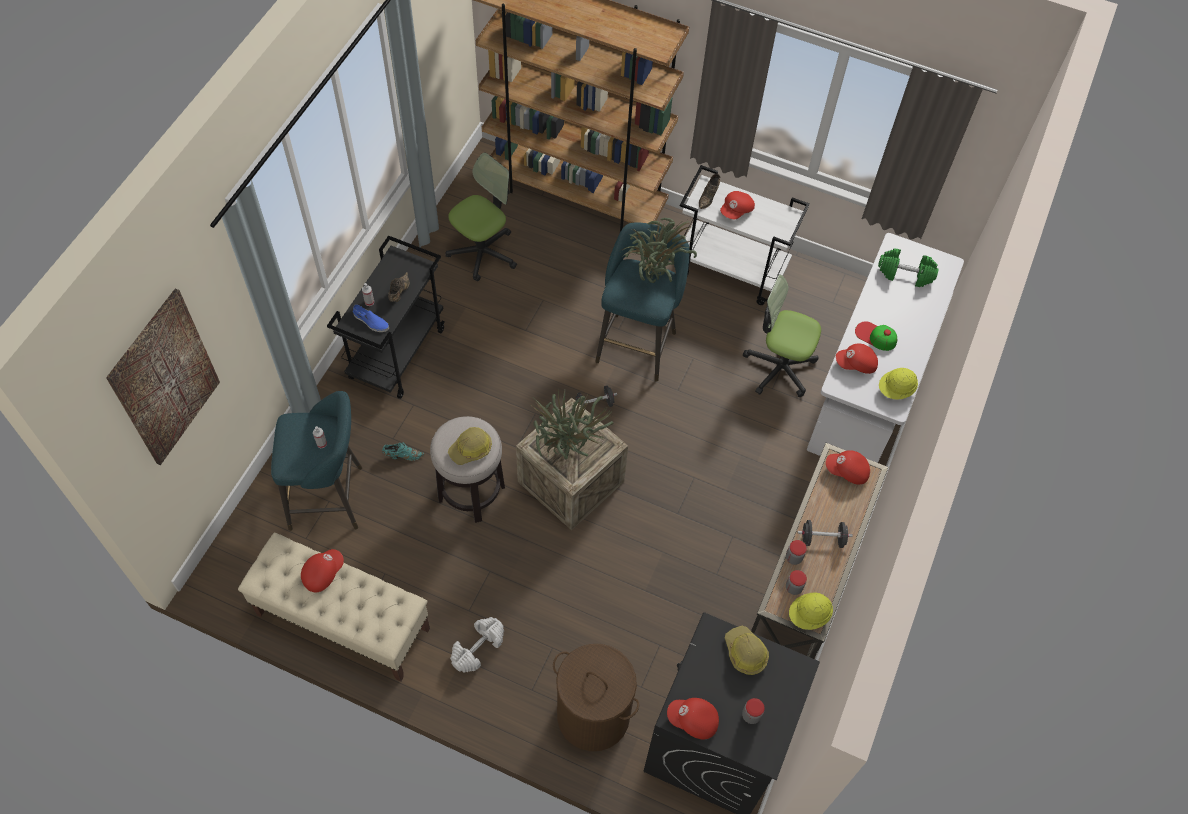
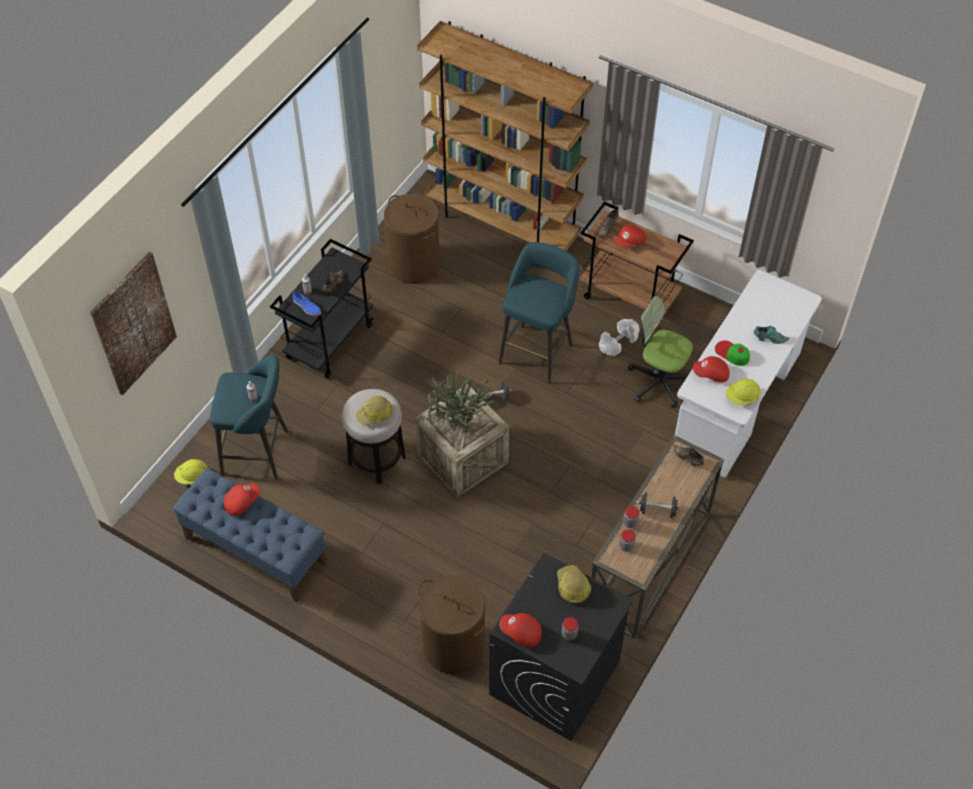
camera: 10 degrees right, 5 degrees down
beige bench [238,533,430,682] -> blue bench [172,468,327,603]
turquoise shoe [382,443,425,461] -> turquoise shoe moved to [753,326,790,344]
office chair [445,152,517,281] -> brown laundry basket [384,194,440,284]
white dumbbell [450,617,504,673] -> white dumbbell moved to [599,319,640,356]
potted plant [621,218,697,283] -> none
white cart [680,165,810,305] -> brown cart [580,201,694,315]
yellow hard hat [789,592,833,630] -> yellow hard hat moved to [174,459,208,484]
red cap [826,450,870,485] -> brown shoe [673,444,704,466]
green dumbbell [878,248,939,287] -> none

